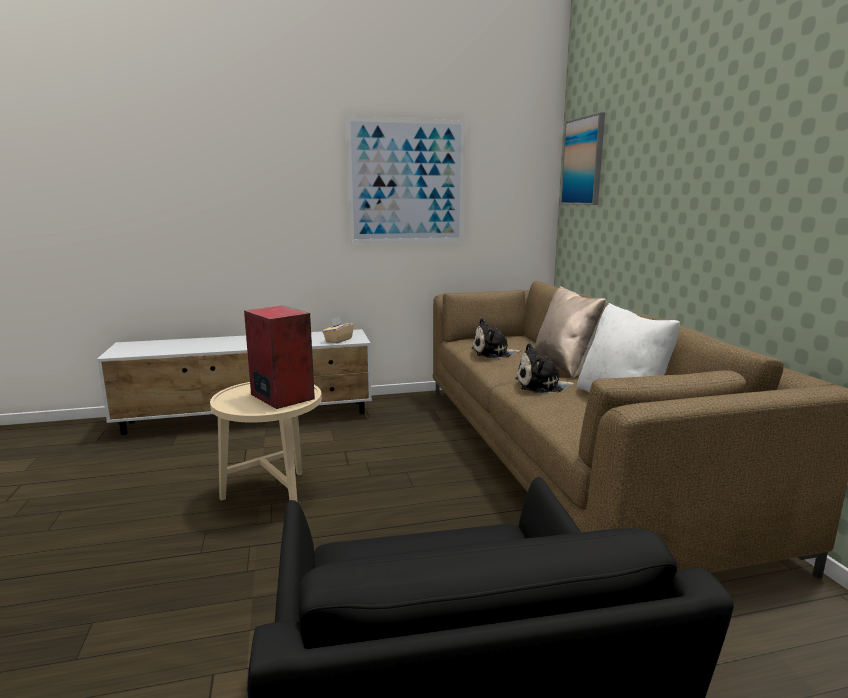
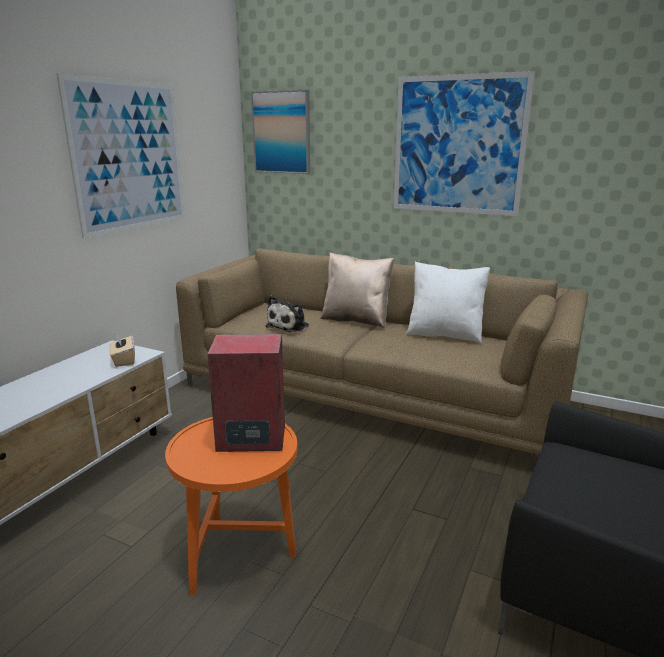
camera: 50 degrees left, 5 degrees up
beige side table [210,382,322,501] -> orange side table [165,417,297,595]
plush toy [515,343,576,393] -> none
none -> picture [394,71,535,216]

